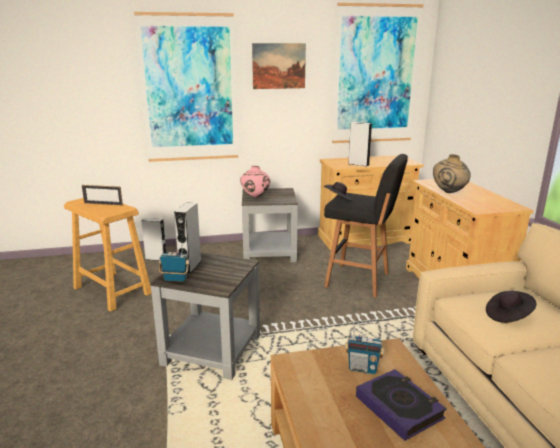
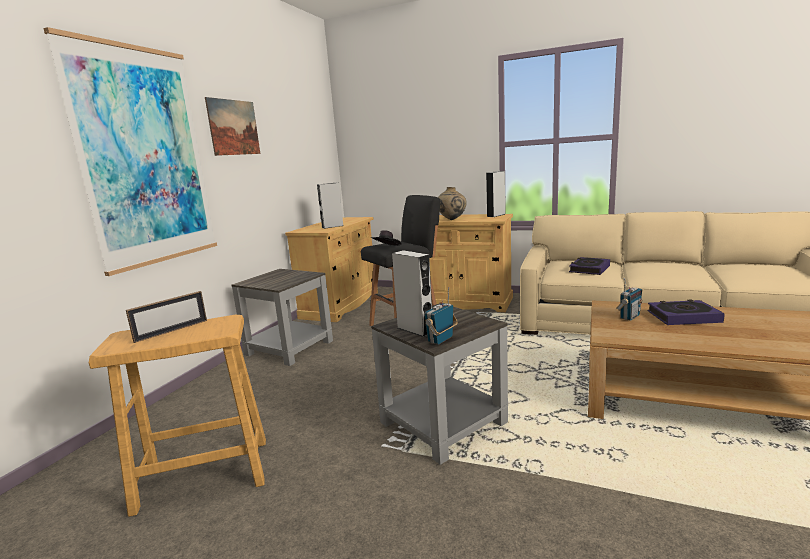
camera: 55 degrees left, 5 degrees down
grey speaker [141,218,166,261] -> grey speaker moved to [486,171,505,217]
pink vase [240,166,270,198] -> none
picture [332,3,424,143] -> none
black hat [486,291,537,323] -> book [569,257,610,275]

